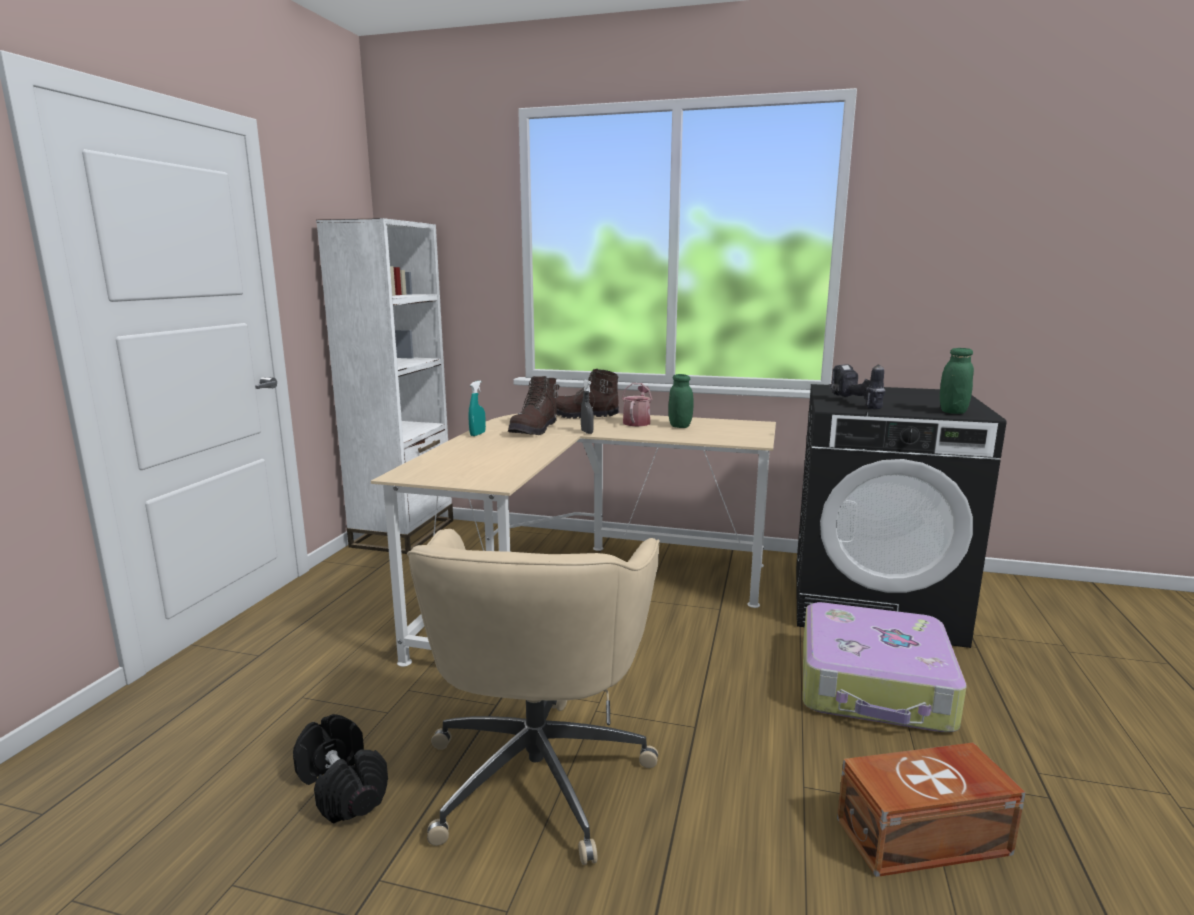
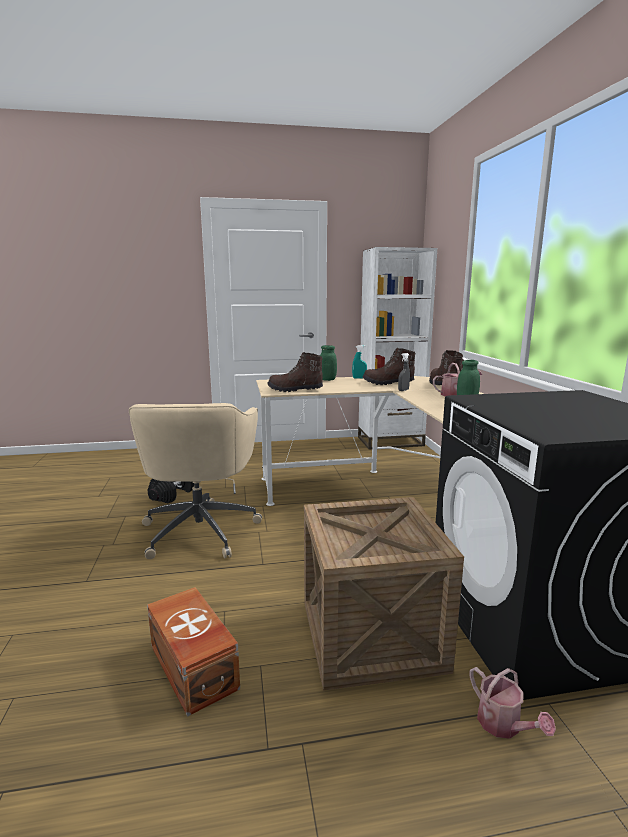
camera: 65 degrees right, 0 degrees up
beige office chair [407,529,660,865] -> beige office chair turned 75 degrees counterclockwise [129,403,262,559]
suitcase [803,602,966,732] -> crate [304,497,464,691]
power drill [829,364,886,409] -> none
green jar [940,348,974,414] -> green jar moved to [320,345,337,381]
none -> brown boot [267,352,323,392]
none -> watering can [469,667,556,739]

